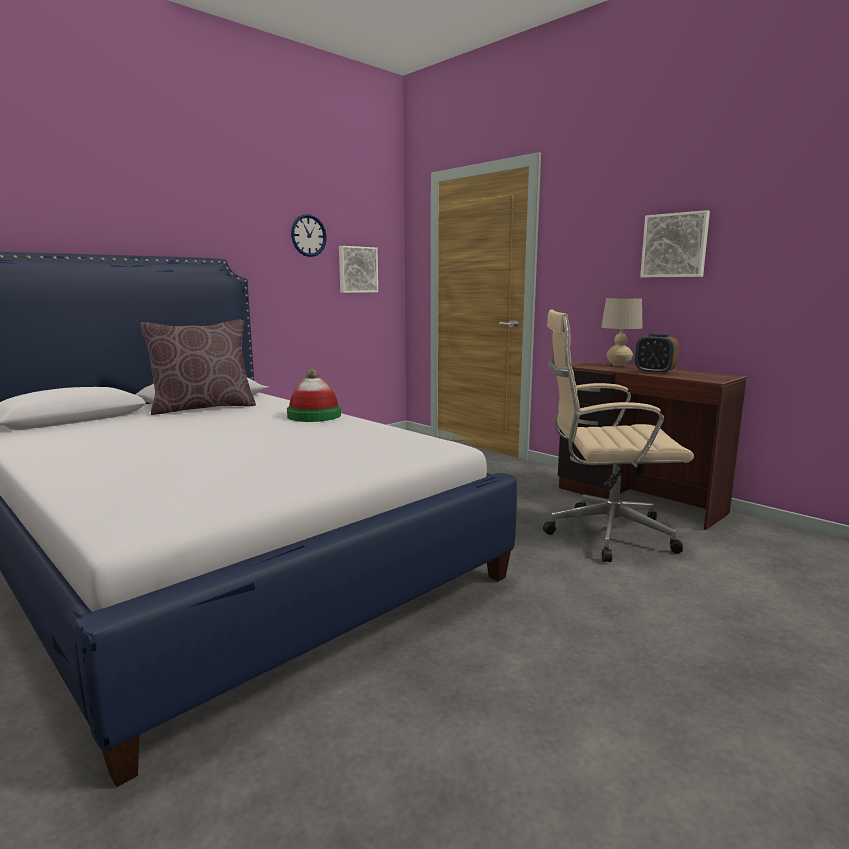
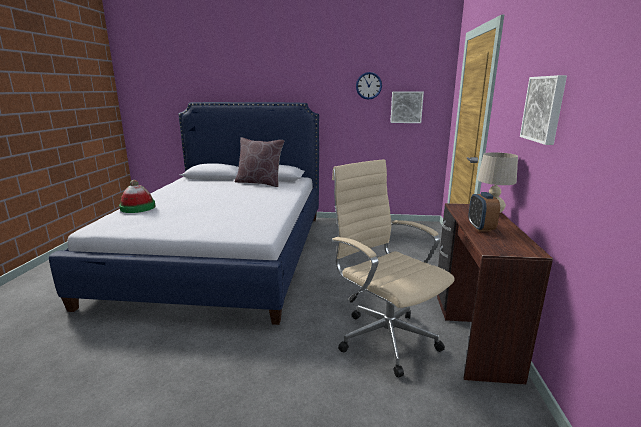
camera: 50 degrees right, 5 degrees up
hat [287,369,341,422] -> hat moved to [119,180,155,213]

